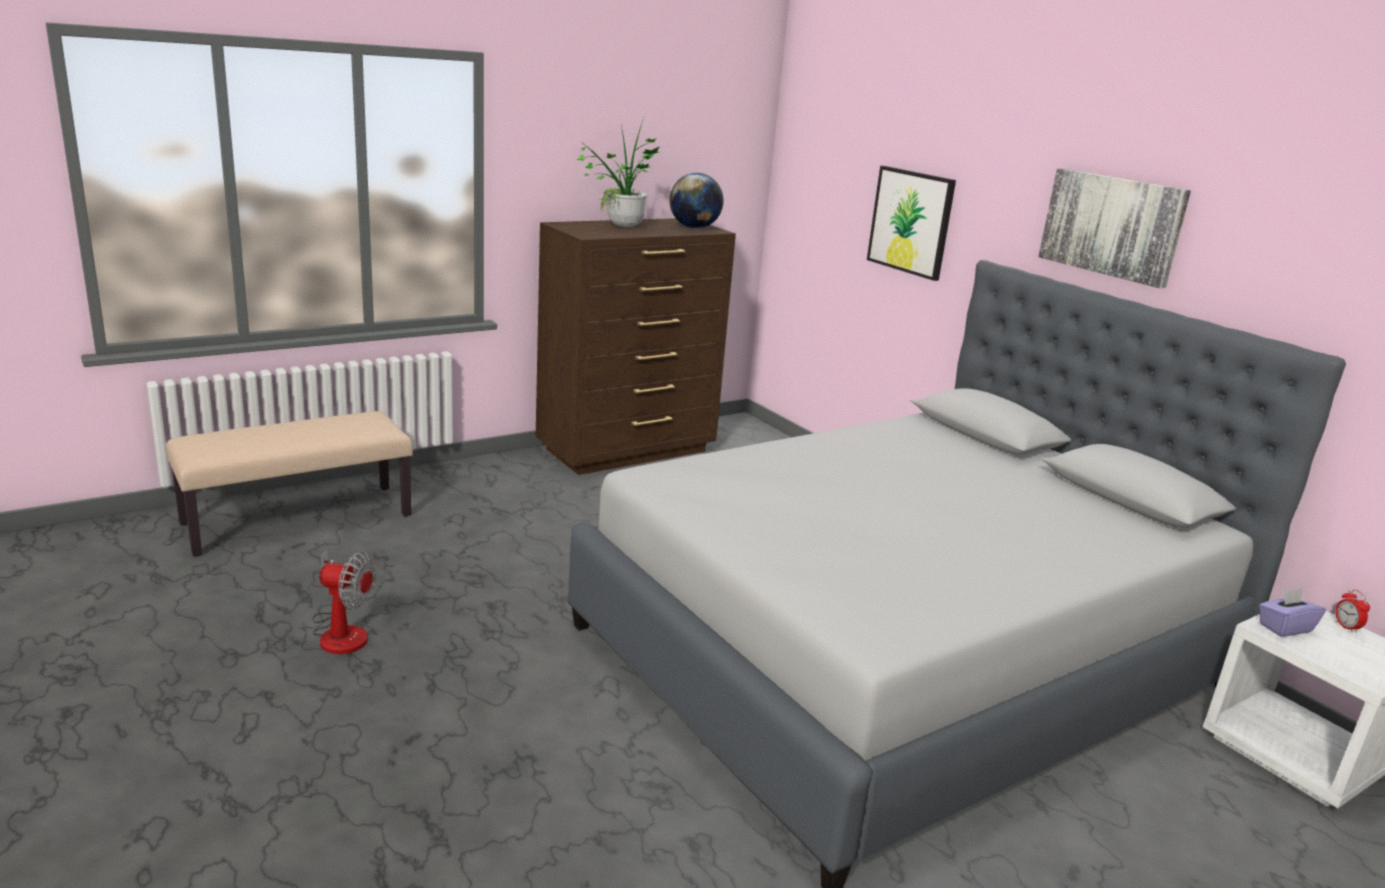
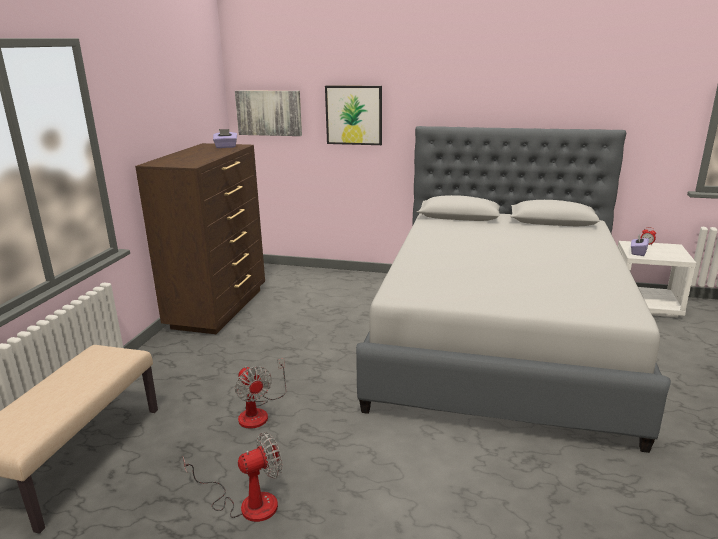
camera: 40 degrees left, 0 degrees up
potted plant [577,118,660,227] -> none
globe [670,173,723,229] -> purple tissue box [213,129,237,148]
picture [1038,168,1191,288] -> picture moved to [235,91,302,136]
none -> fan [235,358,287,429]

